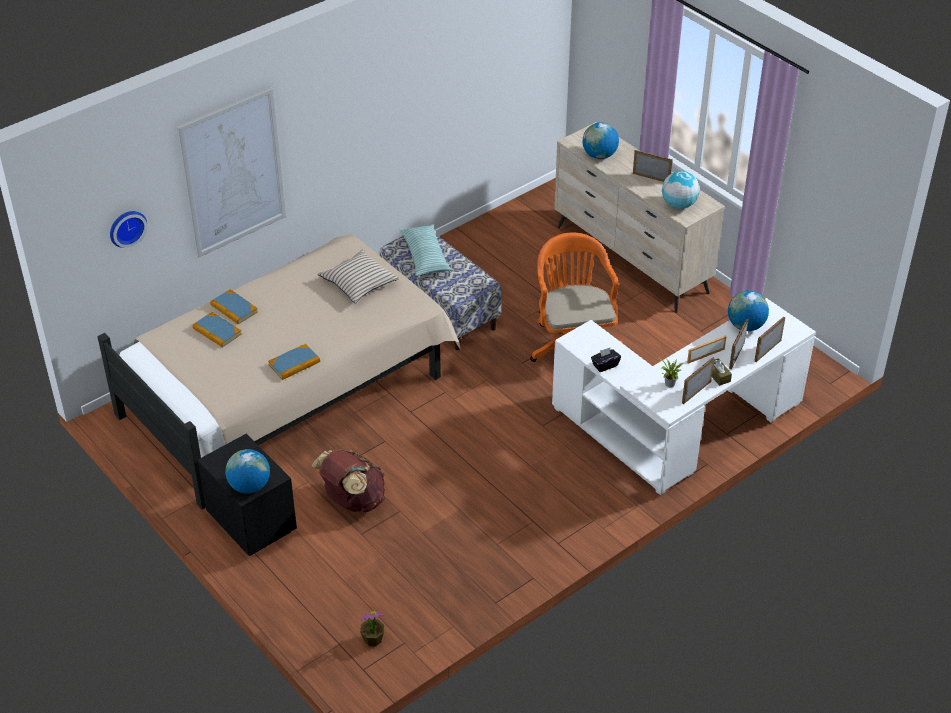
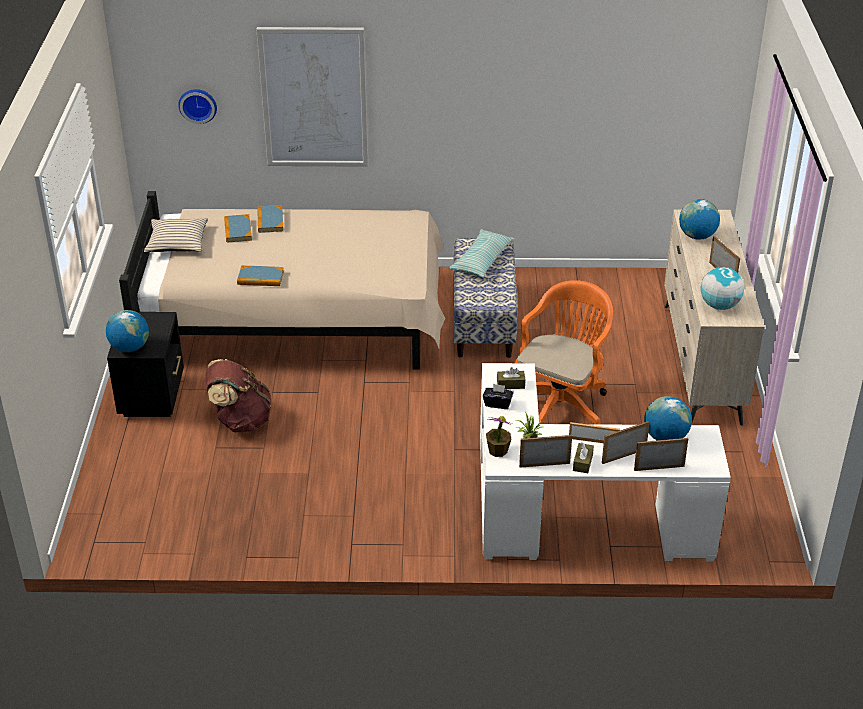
camera: 40 degrees right, 5 degrees down
beige pillow [318,250,399,303] -> beige pillow moved to [144,218,208,253]
potted plant [359,611,384,646] -> potted plant moved to [486,416,513,457]
none -> brown tissue box [497,367,526,389]

